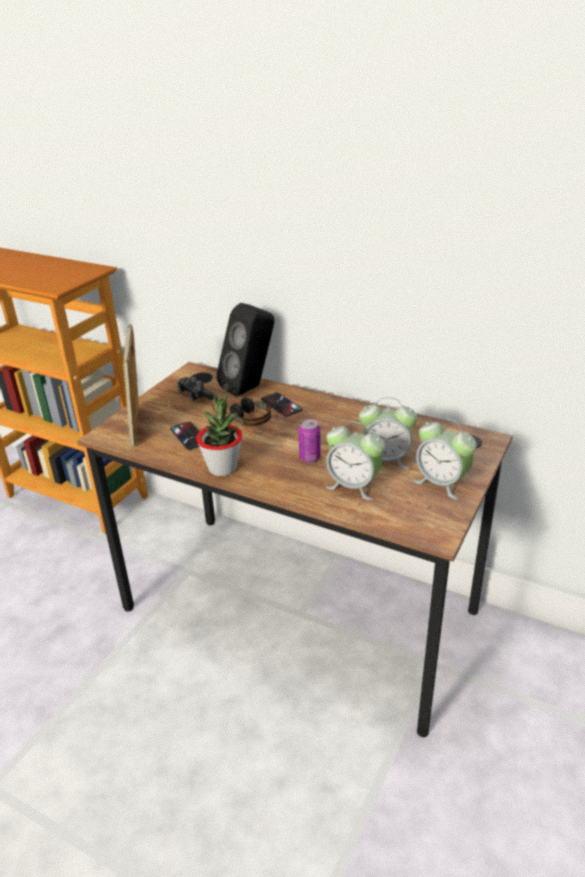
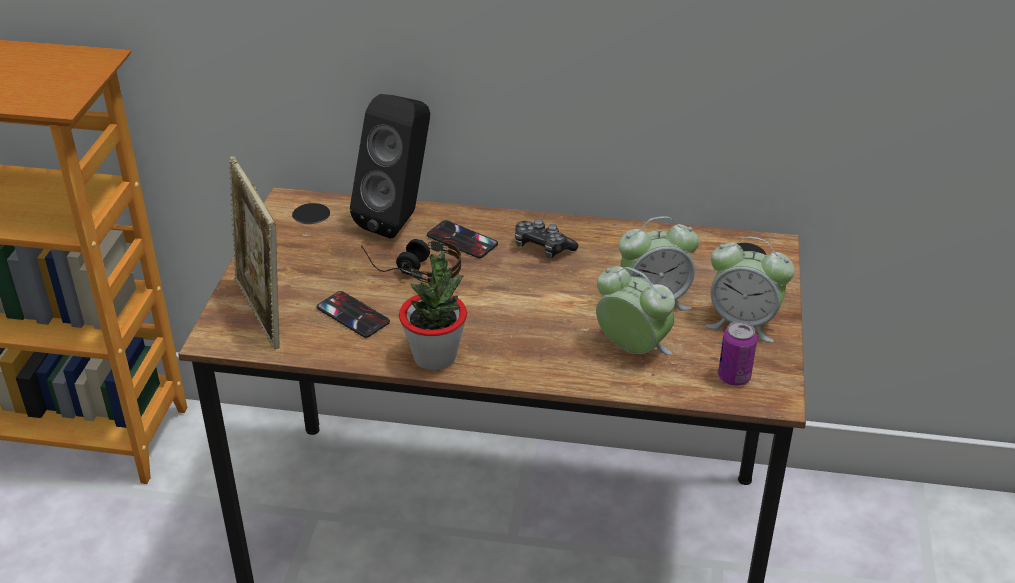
camera: 20 degrees left, 5 degrees up
game controller [177,377,214,401] -> game controller moved to [515,219,578,258]
can [299,419,321,463] -> can moved to [718,321,757,386]
alarm clock [326,421,385,500] -> alarm clock turned 150 degrees counterclockwise [596,266,675,355]

